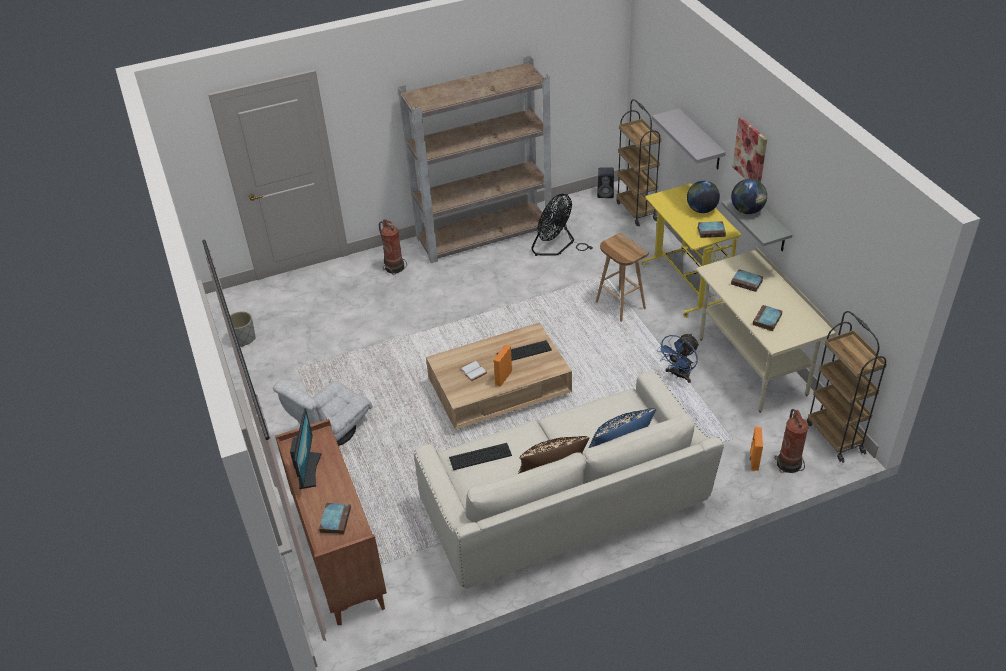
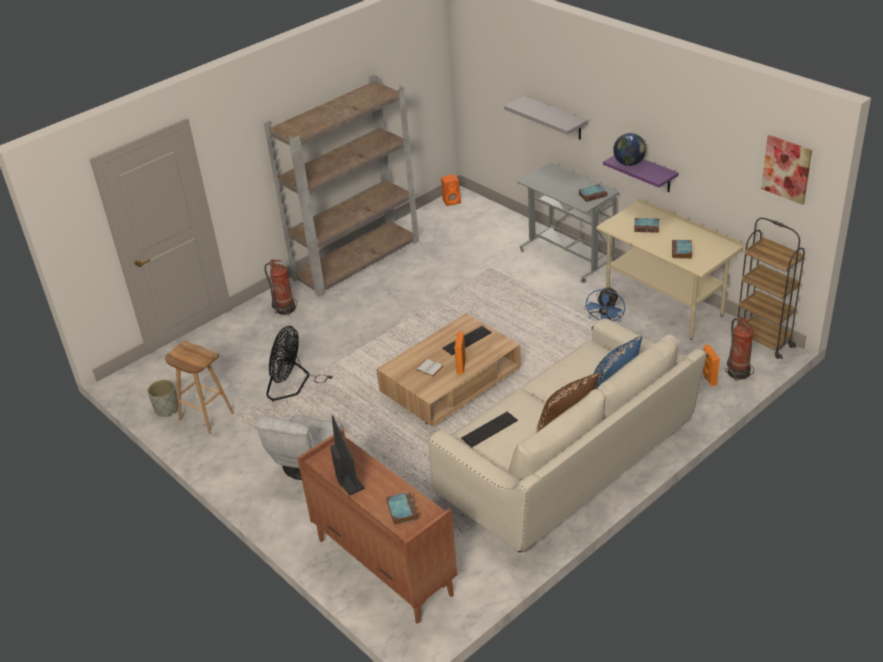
camera: 20 degrees left, 5 degrees down
black fan [531,194,593,256] -> black fan moved to [266,326,333,402]
brown stool [596,233,649,322] -> brown stool moved to [165,340,234,434]
black speaker [597,167,614,198] -> orange speaker [441,174,461,206]
brown cart [616,99,662,226] -> none
yellow desk [642,184,741,318] -> grey desk [517,162,619,283]
globe [687,181,720,213] -> none
grey shelf [721,199,793,251] -> purple shelf [603,156,679,192]
picture [733,117,767,182] -> picture moved to [761,135,812,205]

